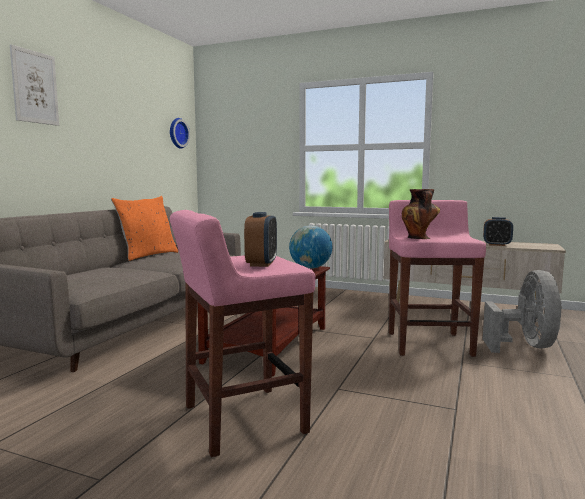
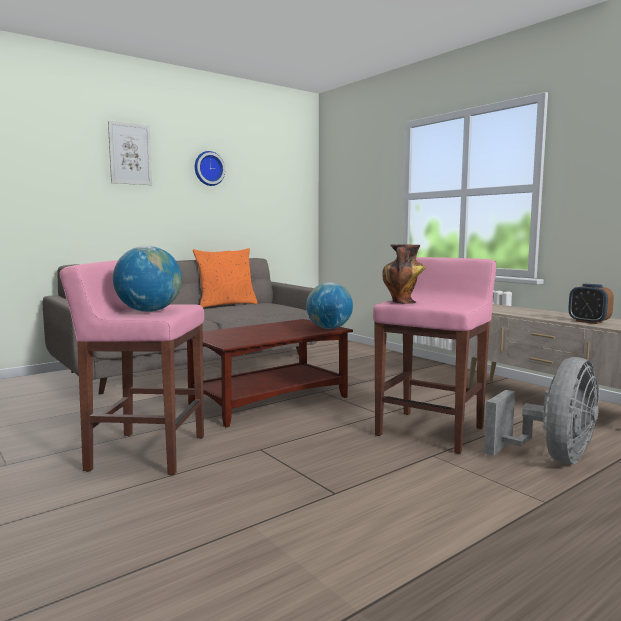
camera: 30 degrees right, 0 degrees up
wall clock [170,118,190,148] -> wall clock moved to [195,151,225,186]
alarm clock [244,212,277,267] -> globe [113,246,182,312]

